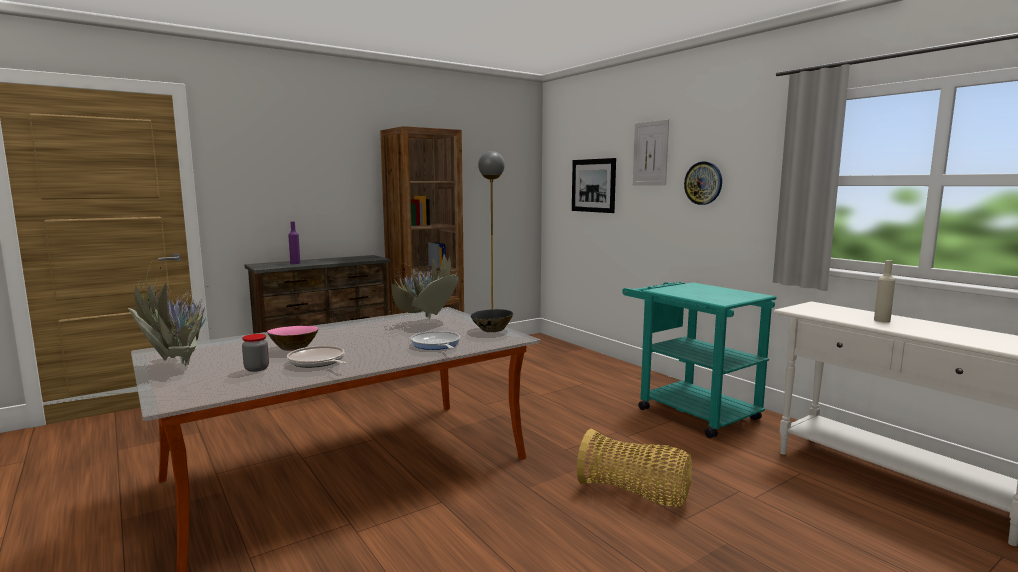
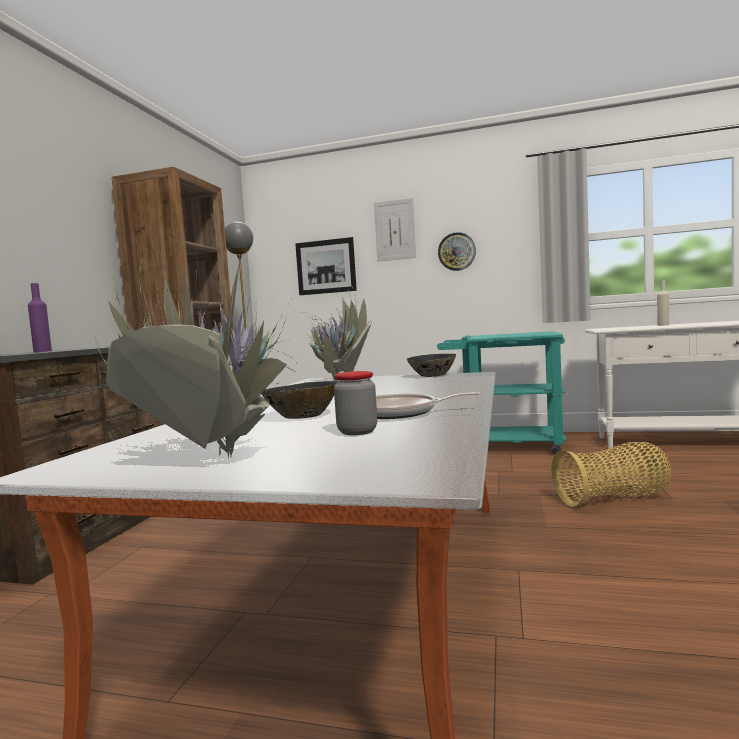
camera: 40 degrees left, 5 degrees down
pink bowl [267,326,319,351] -> black bowl [262,381,337,419]
frying pan [411,331,460,350] -> none

